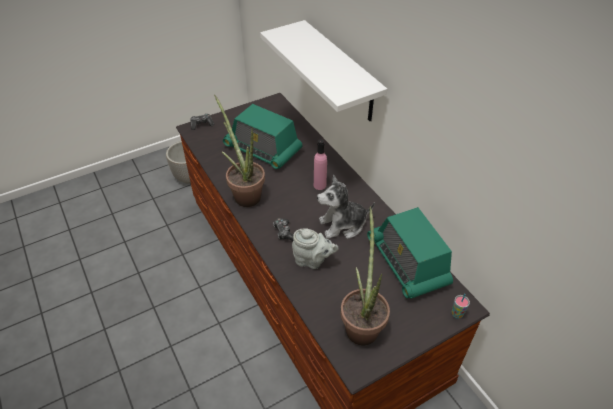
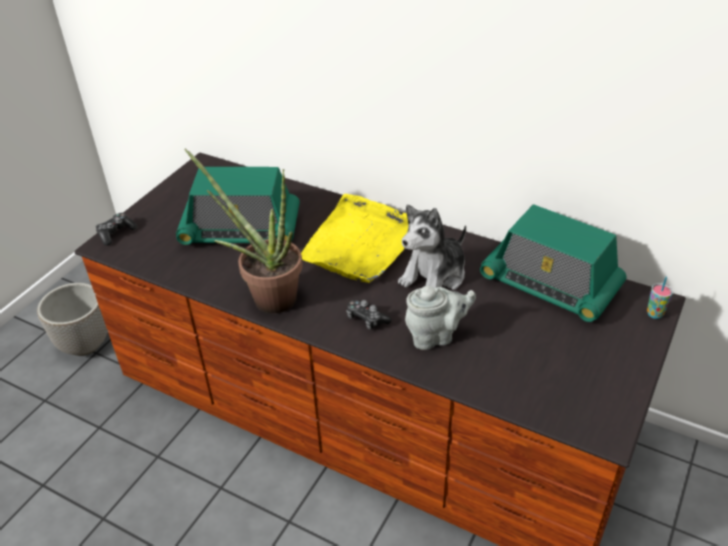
camera: 30 degrees left, 5 degrees down
white shelf [260,20,387,121] -> none
pink bottle [314,139,327,190] -> yellow tray [301,194,408,283]
potted plant [340,207,390,346] -> none

